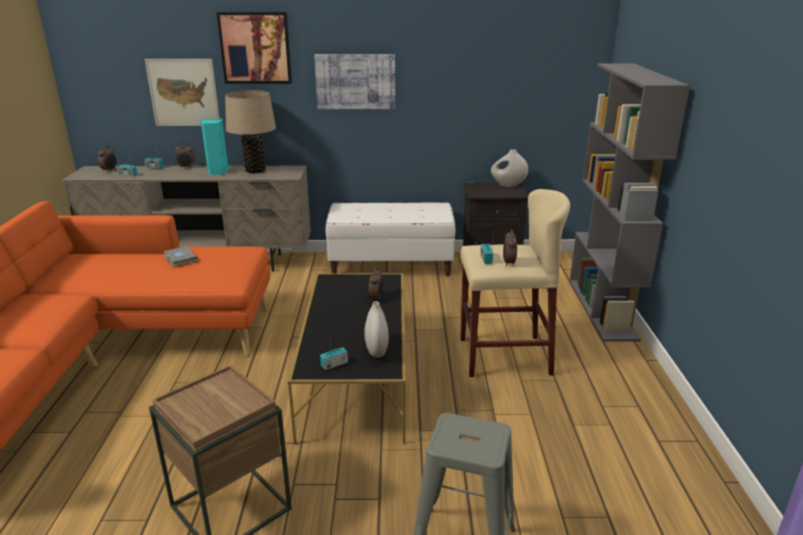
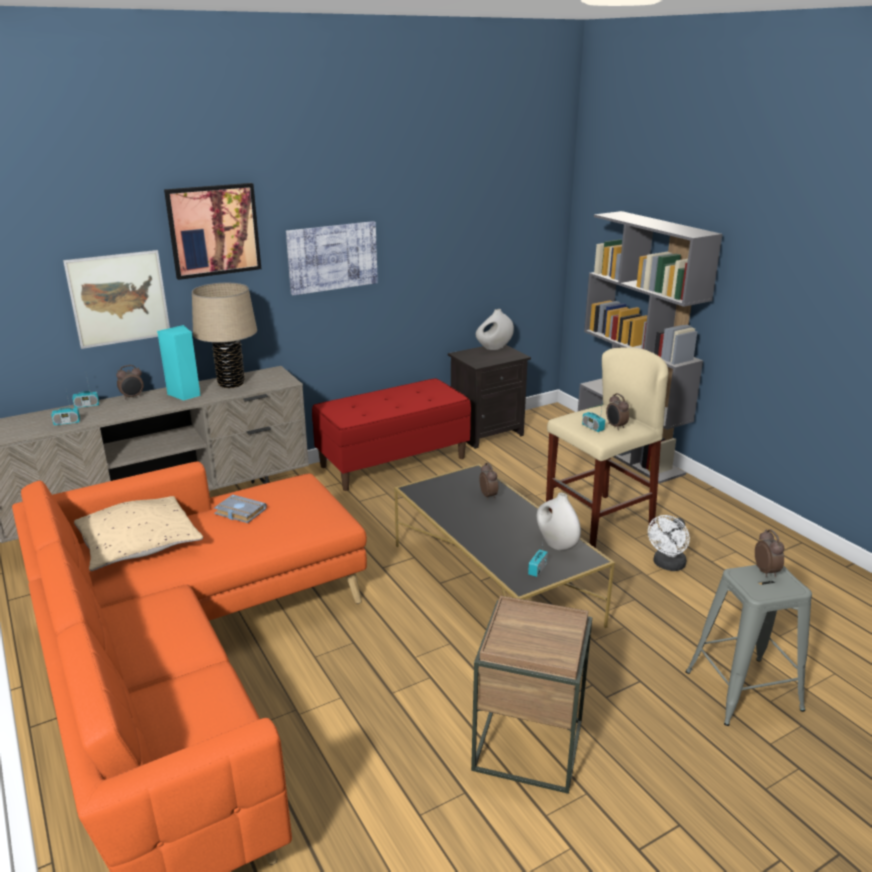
camera: 30 degrees left, 0 degrees up
alarm clock [98,145,117,171] -> alarm clock moved to [755,529,784,577]
white bench [326,202,455,276] -> red bench [312,378,471,491]
none -> beige pillow [74,496,203,571]
none -> white fan [648,515,690,571]

